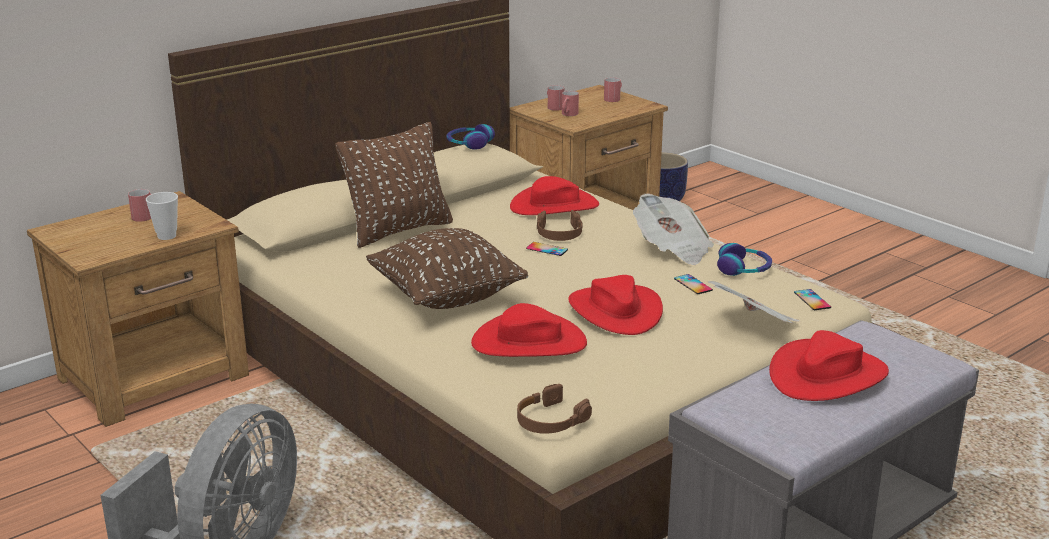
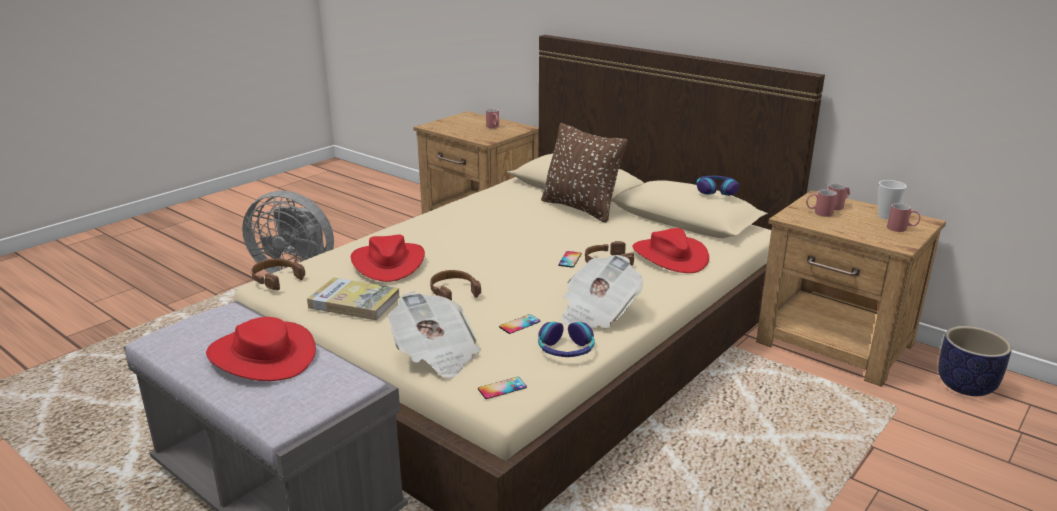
camera: 80 degrees right, 0 degrees up
cup [146,192,178,240] -> cup moved to [878,180,907,219]
brown pillow [366,228,528,309] -> none
red hat [568,275,663,335] -> brown headphones [430,270,481,301]
none -> book [307,277,400,320]

